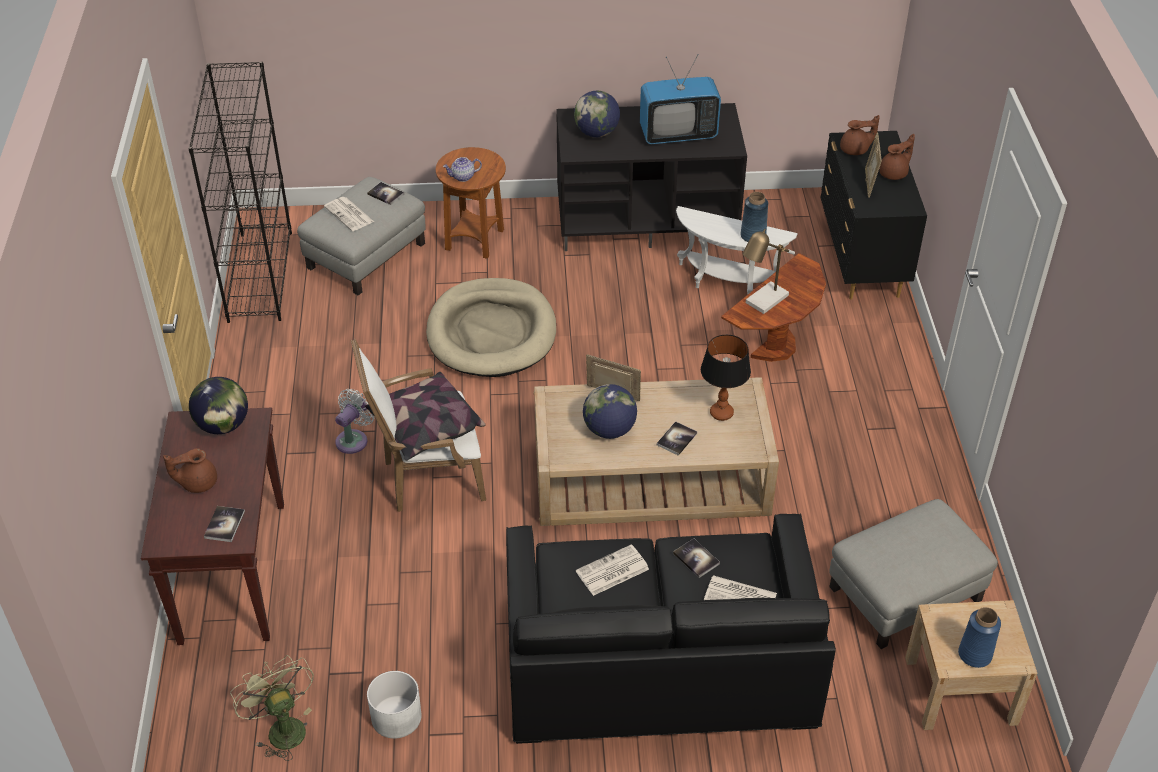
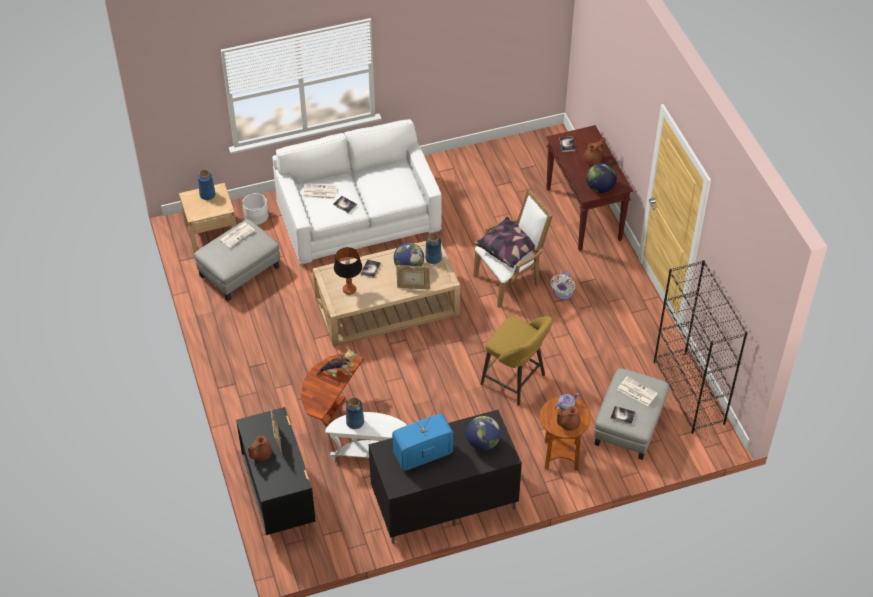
camera: 165 degrees right, 5 degrees up
green fan [230,655,314,761] -> none
white planter [367,671,422,739] -> white planter moved to [242,193,268,225]
beige dog bed [426,278,556,377] -> yellow stool [481,316,553,406]
black sofa [506,513,836,744] -> white sofa [272,119,442,265]
newspaper [576,544,649,596] -> newspaper moved to [220,223,255,248]
table lamp [743,229,795,314] -> plush toy [316,348,358,377]
brown teapot [840,115,880,155] -> brown teapot moved to [557,406,581,431]
none -> blue vase [425,233,442,264]

